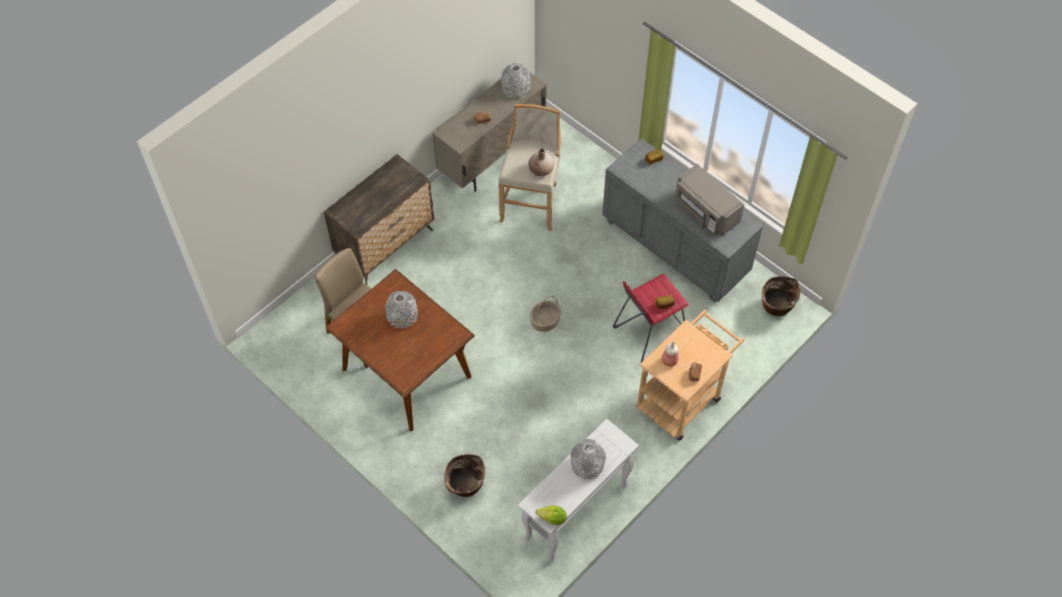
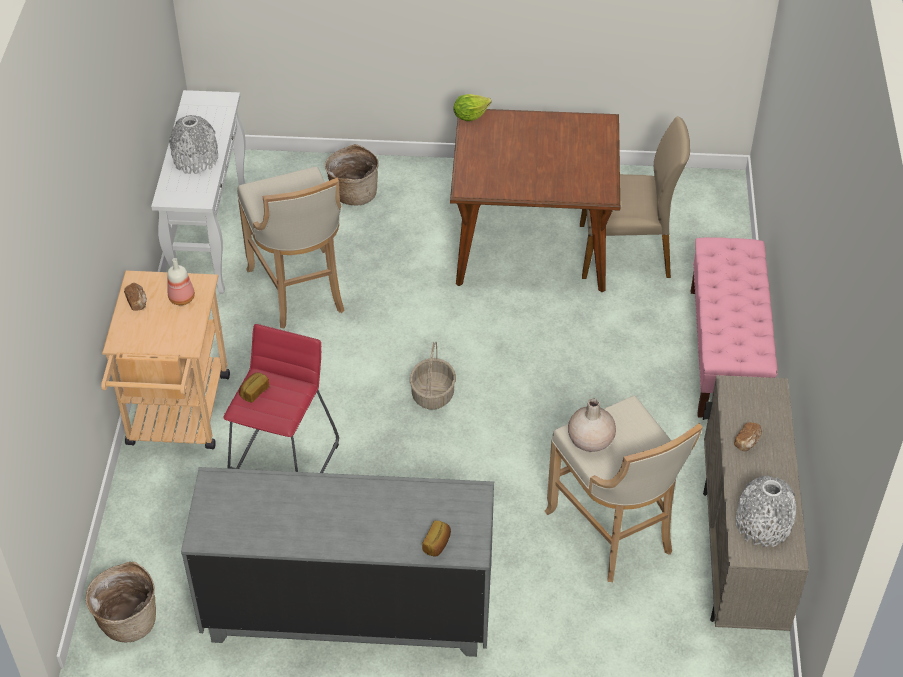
camera: 140 degrees right, 10 degrees down
dresser [324,154,434,285] -> pink bench [691,237,778,418]
grey vase [385,291,418,329] -> none
lettuce [536,506,567,525] -> lettuce moved to [453,94,492,121]
grey microwave [675,164,744,236] -> none
none -> beige stool [237,167,344,329]

